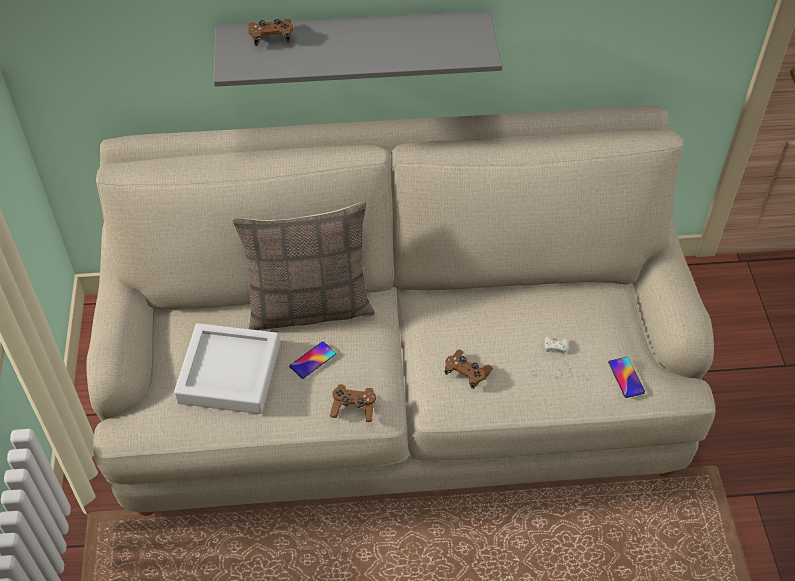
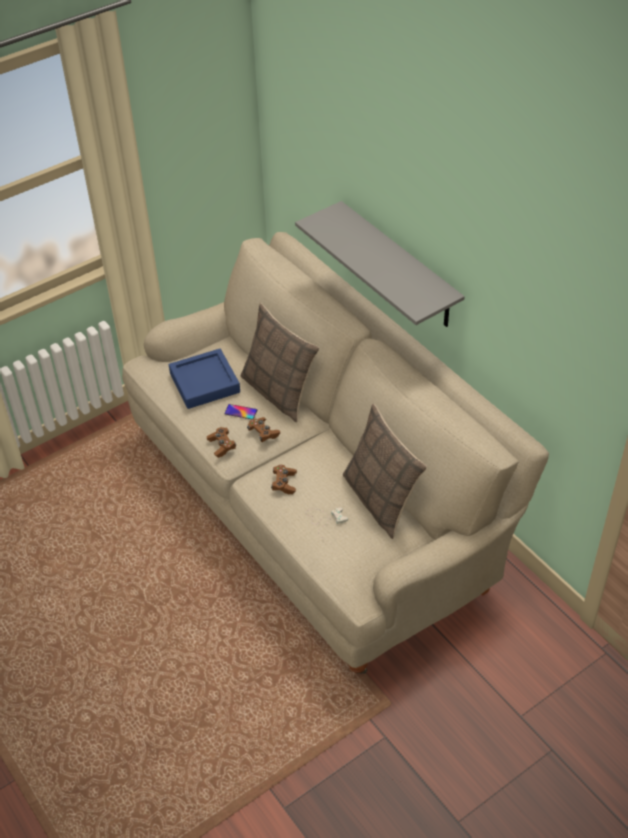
camera: 60 degrees right, 5 degrees down
grey tray [174,323,280,414] -> blue tray [169,349,240,409]
brown game controller [248,19,293,46] -> brown game controller moved to [247,417,280,443]
phone [608,357,645,398] -> none
none -> pillow [343,404,427,539]

